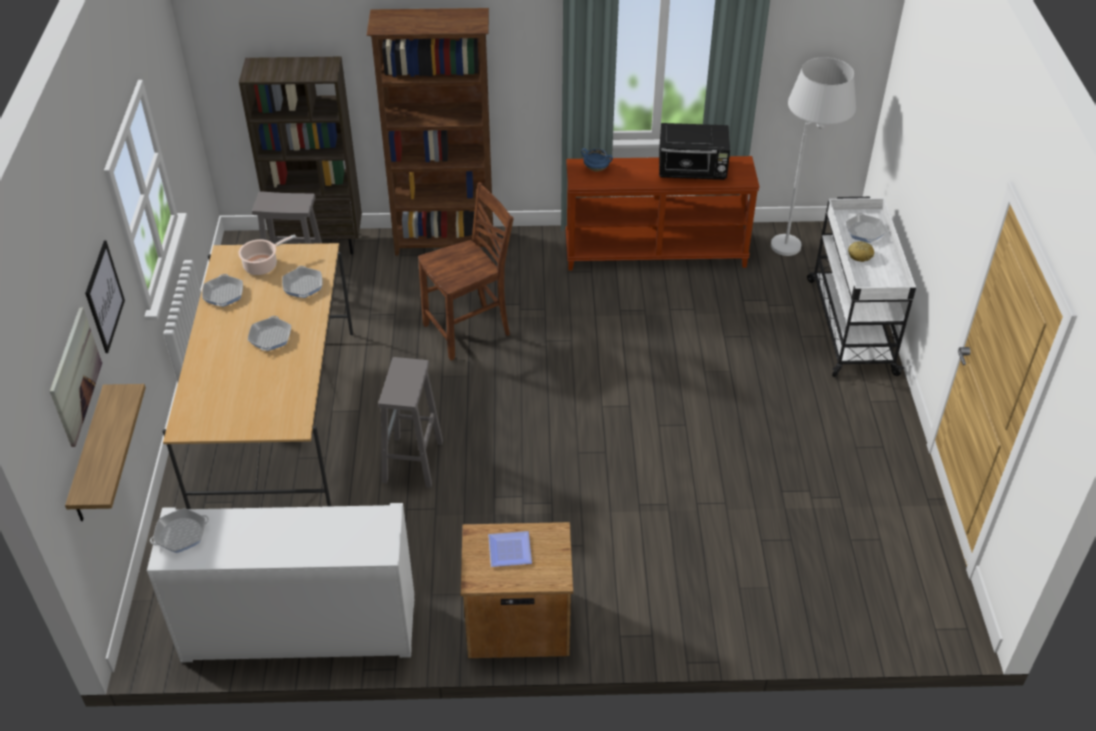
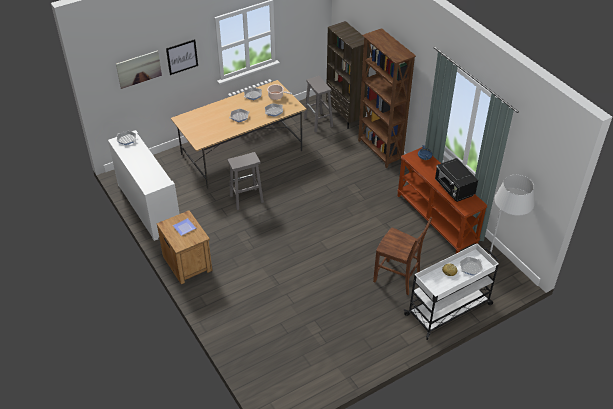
camera: 60 degrees right, 0 degrees up
shelf [65,384,146,521] -> none
brown chair [418,182,514,360] -> brown chair moved to [373,217,432,295]

